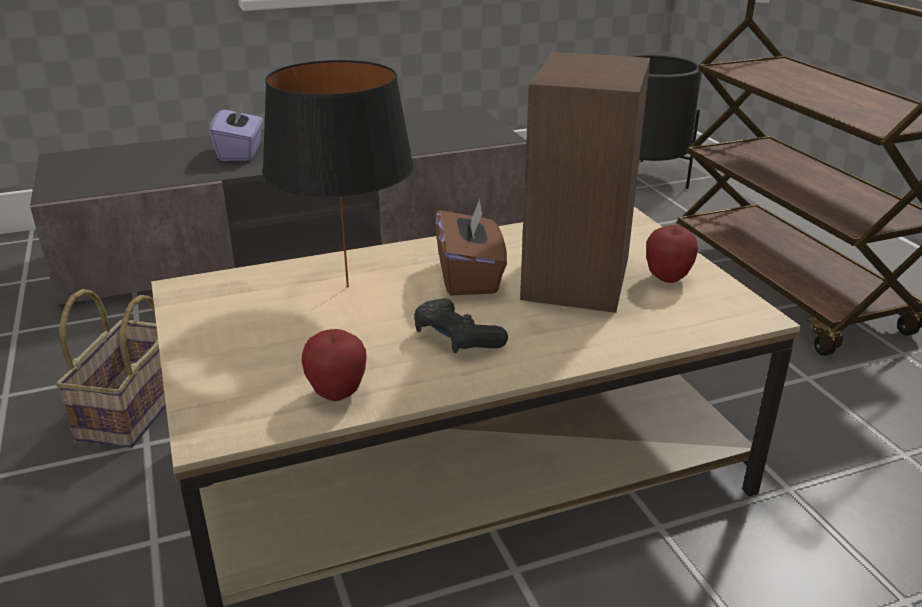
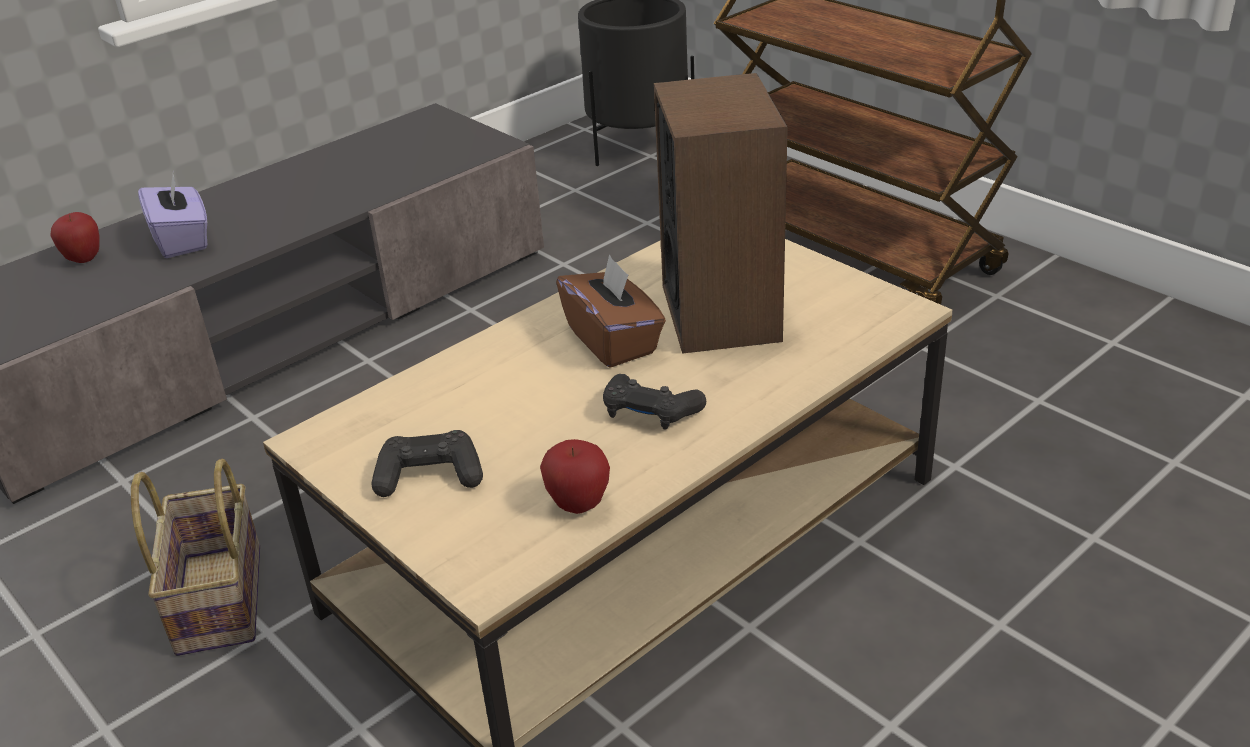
camera: 20 degrees left, 5 degrees up
black table lamp [262,60,414,288] -> none
apple [646,225,698,283] -> apple moved to [50,212,100,263]
none -> black game controller [371,430,483,497]

